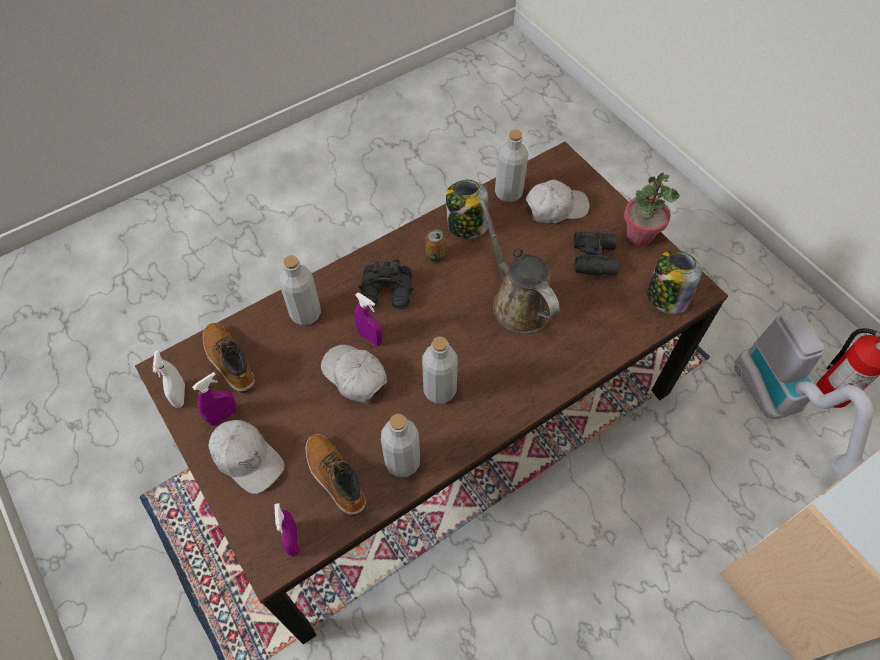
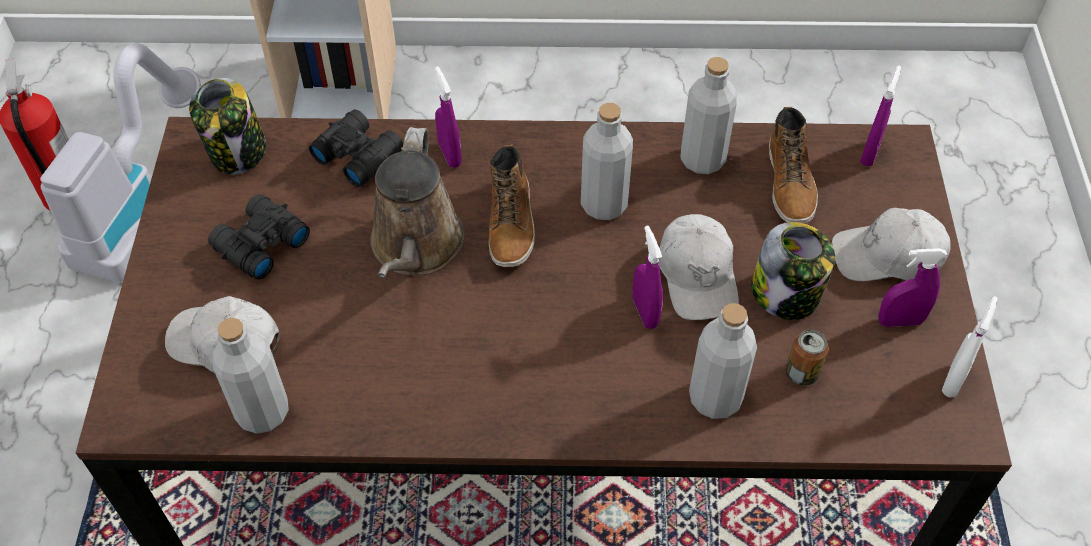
camera: 145 degrees left, 5 degrees down
boot [203,323,255,393] -> boot moved to [489,145,535,267]
white cap [209,420,285,494] -> white cap turned 75 degrees counterclockwise [832,208,951,281]
black binoculars [358,259,413,309] -> black binoculars moved to [309,109,403,187]
can [425,229,445,263] -> can moved to [785,329,829,386]
jar [446,180,489,239] -> jar moved to [751,222,835,320]
potted plant [624,172,680,246] -> none
none -> purple spray bottle [435,66,462,168]

